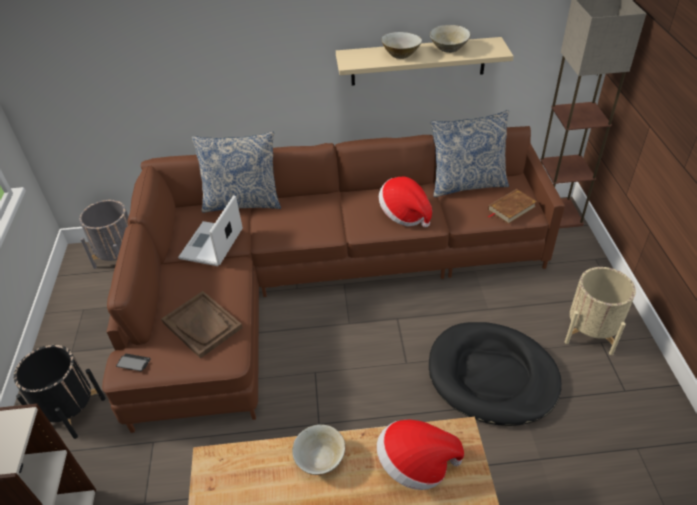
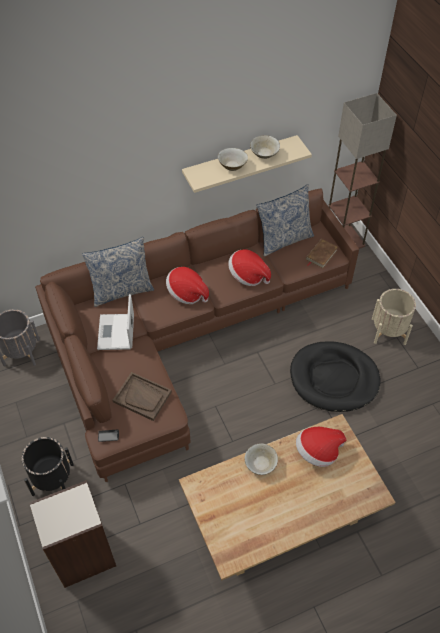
camera: 20 degrees left, 10 degrees up
none -> hat [166,267,209,304]

